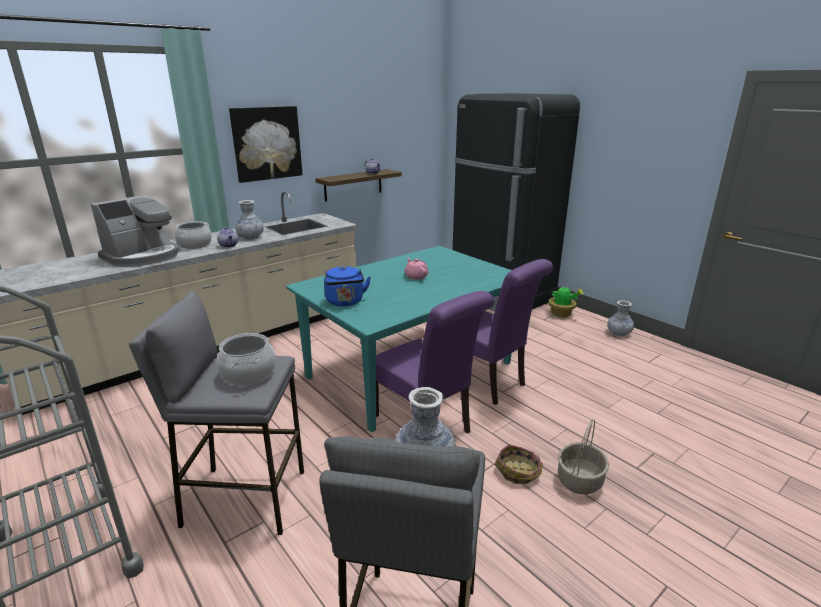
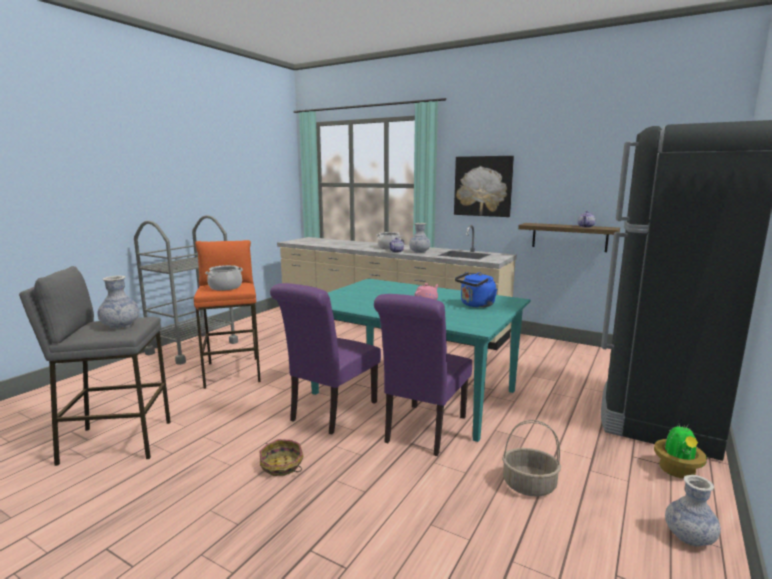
camera: 70 degrees right, 10 degrees down
coffee machine [90,195,179,267] -> none
grey stool [129,291,304,535] -> orange stool [194,240,261,389]
blue kettle [324,266,371,306] -> blue kettle moved to [455,272,497,308]
basket [558,419,609,495] -> basket moved to [502,420,561,497]

